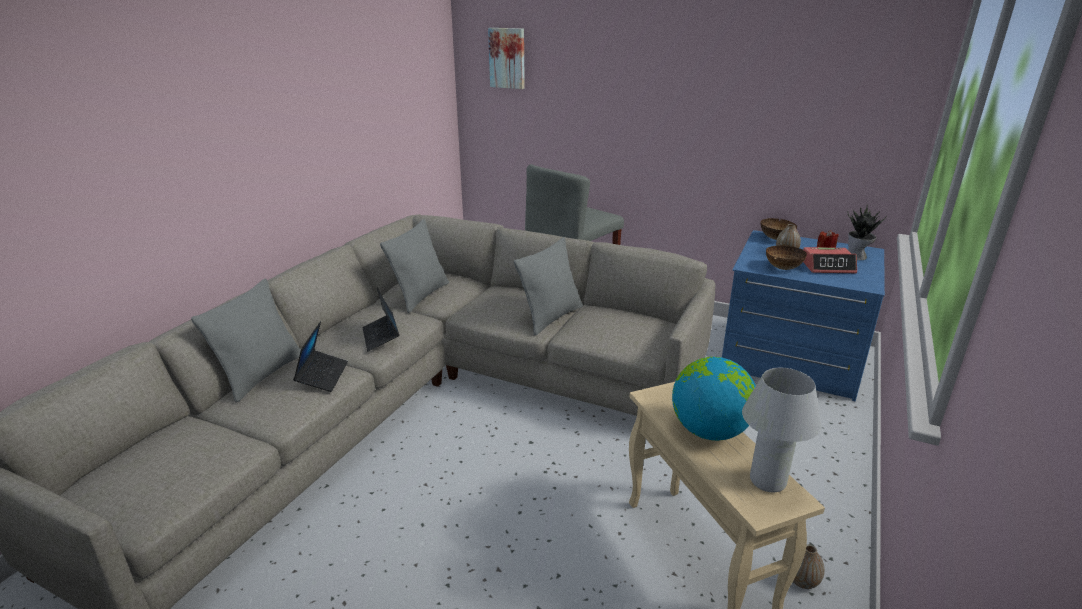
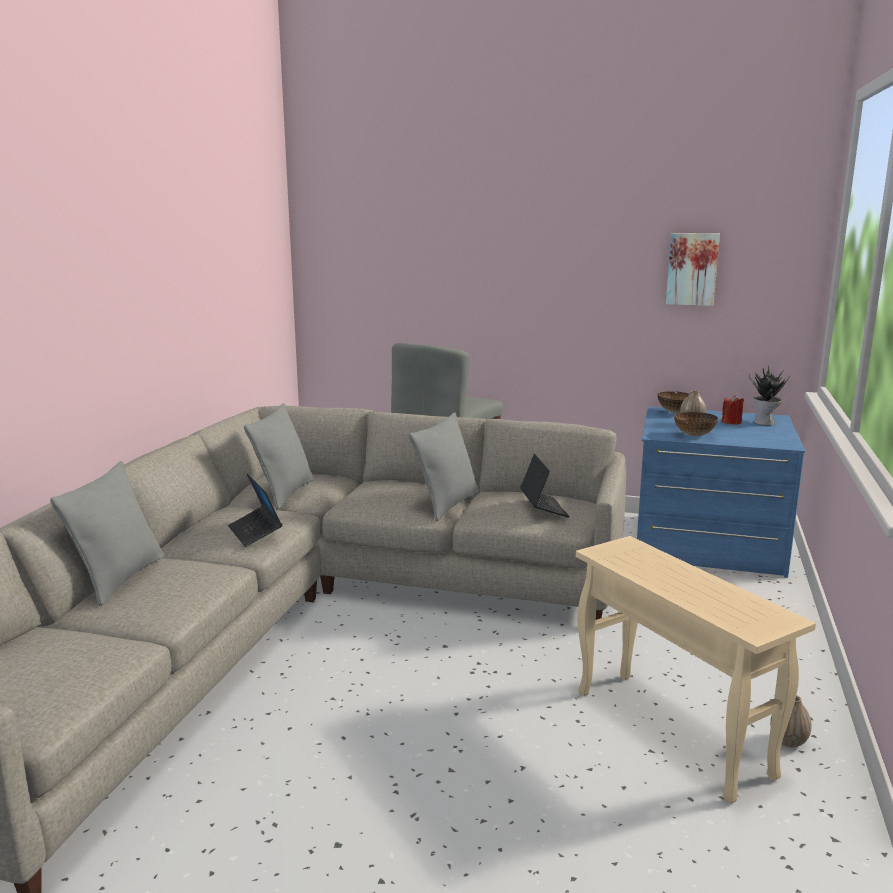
camera: 10 degrees left, 10 degrees down
laptop [293,321,348,392] -> laptop moved to [520,454,570,518]
picture [488,28,525,89] -> picture moved to [666,233,720,306]
globe [672,357,756,441] -> none
white table lamp [742,368,821,492] -> none
alarm clock [803,247,857,273] -> none

